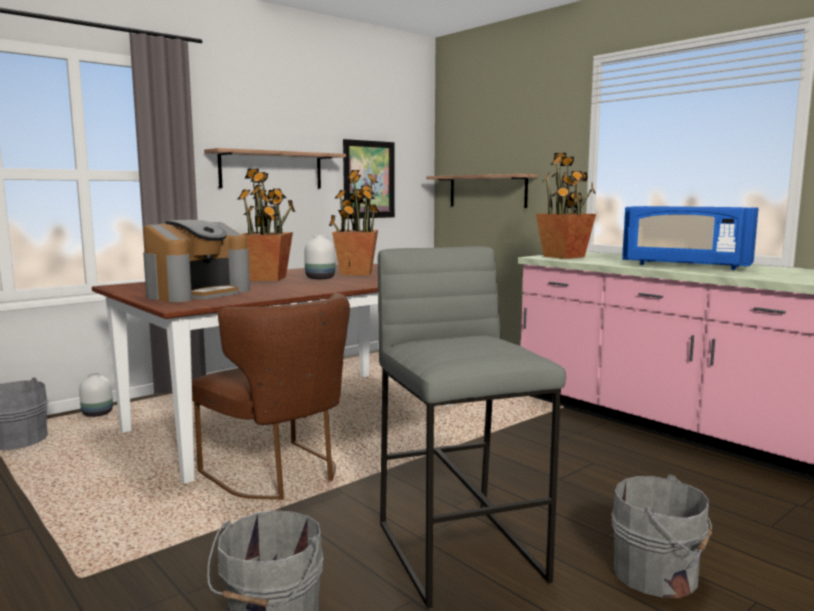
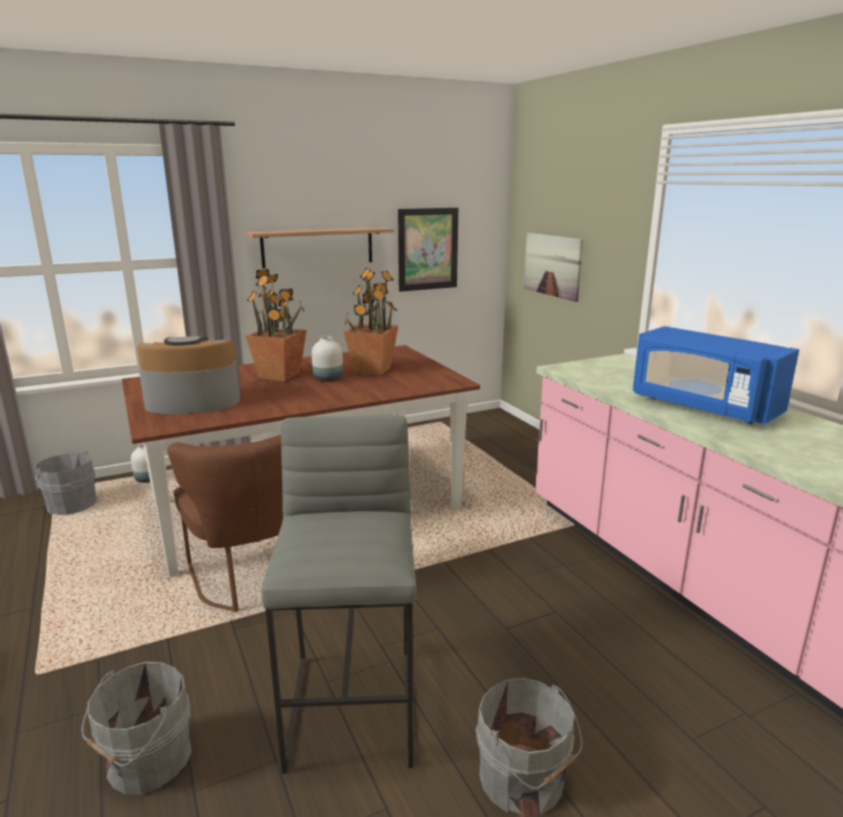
camera: 15 degrees right, 10 degrees up
coffee machine [143,220,250,302] -> coffee machine turned 150 degrees counterclockwise [137,336,241,414]
shelf [426,174,538,208] -> picture [524,233,583,302]
potted plant [536,153,596,259] -> none

